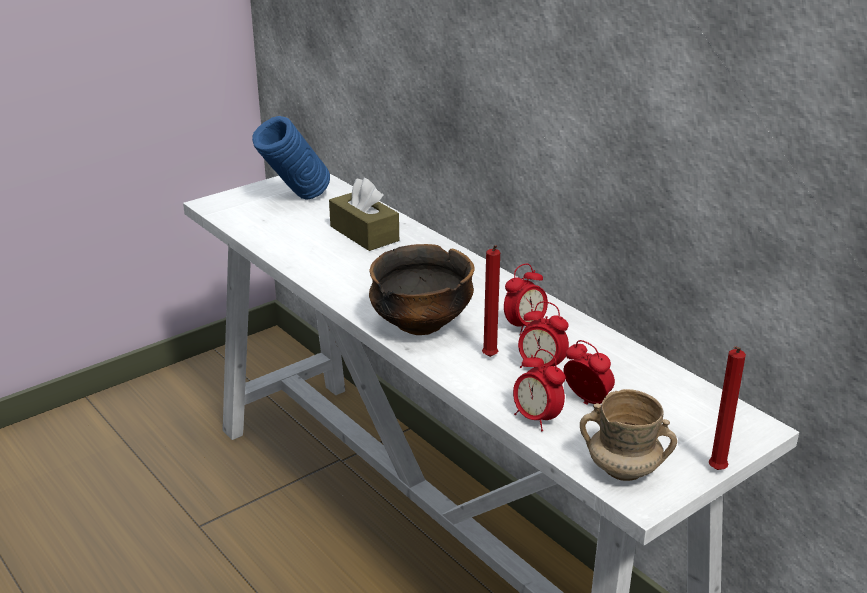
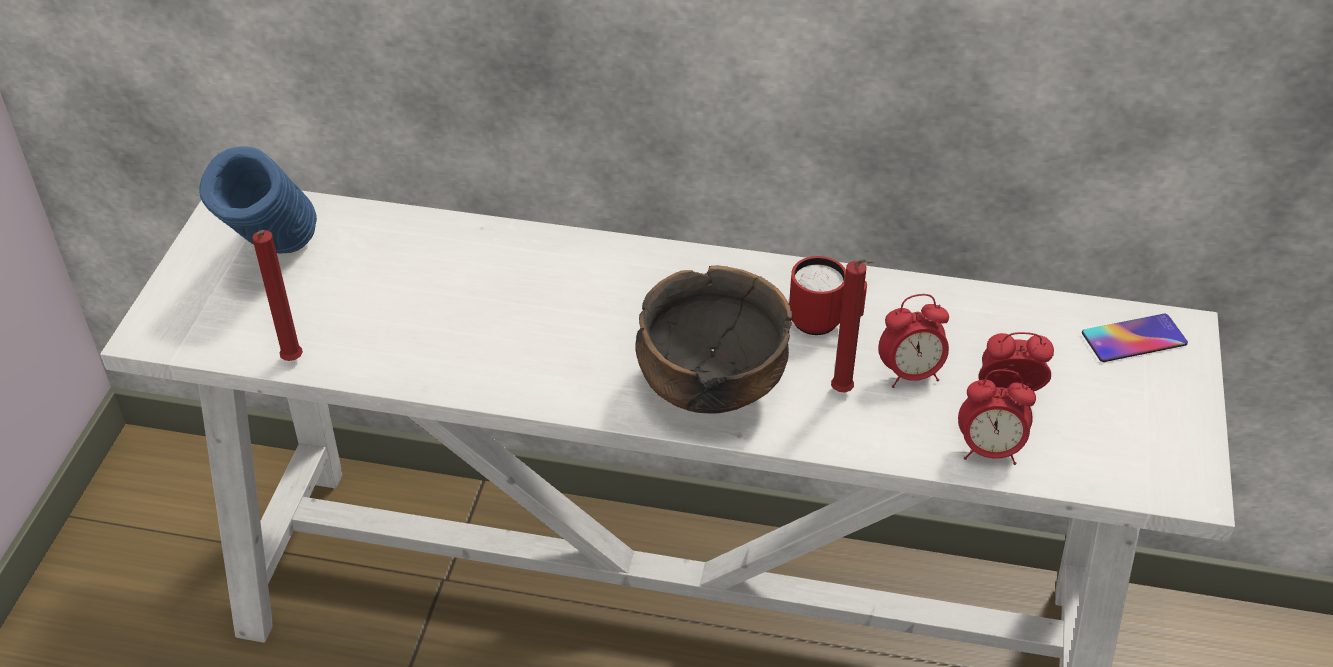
camera: 40 degrees left, 15 degrees up
brown tissue box [329,177,399,251] -> none
alarm clock [504,264,548,335] -> red mug [789,256,867,335]
beige mug [580,389,677,481] -> none
red candle [708,346,746,470] -> red candle moved to [252,230,303,361]
none -> phone [1082,314,1188,362]

